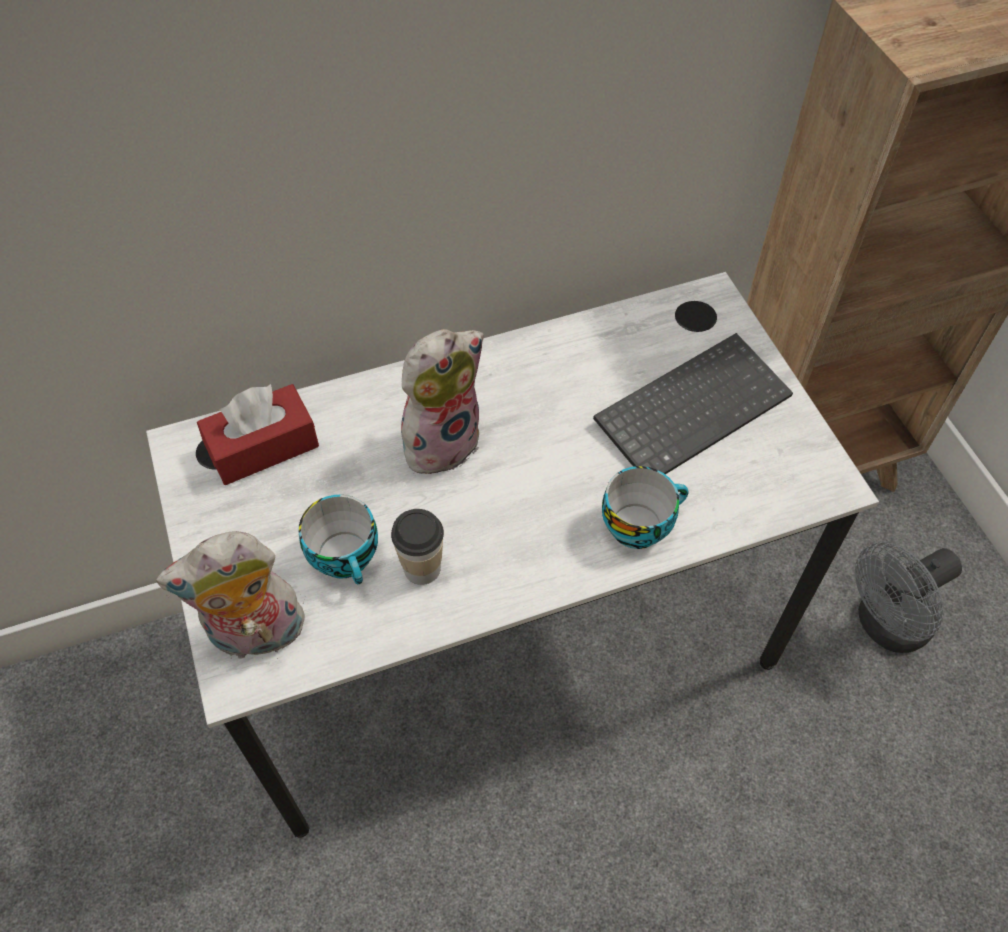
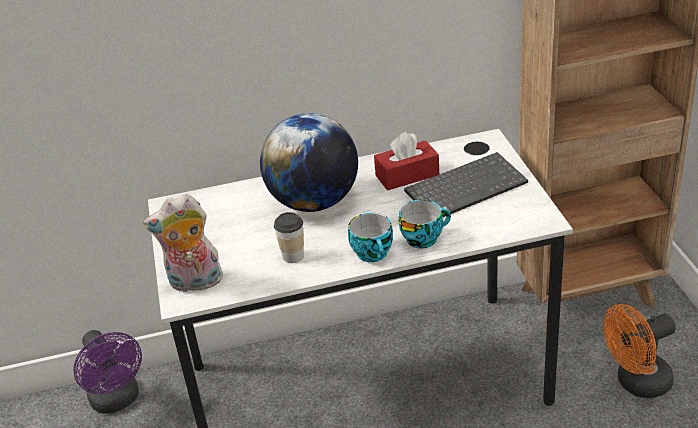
camera: 10 degrees right, 20 degrees down
red tissue box [197,384,319,485] -> red tissue box moved to [374,132,439,190]
cup [299,495,378,584] -> cup moved to [348,213,393,262]
plush toy [401,329,484,480] -> globe [260,113,358,212]
grey fan [855,542,962,653] -> orange fan [603,304,676,398]
none -> purple fan [73,330,142,414]

